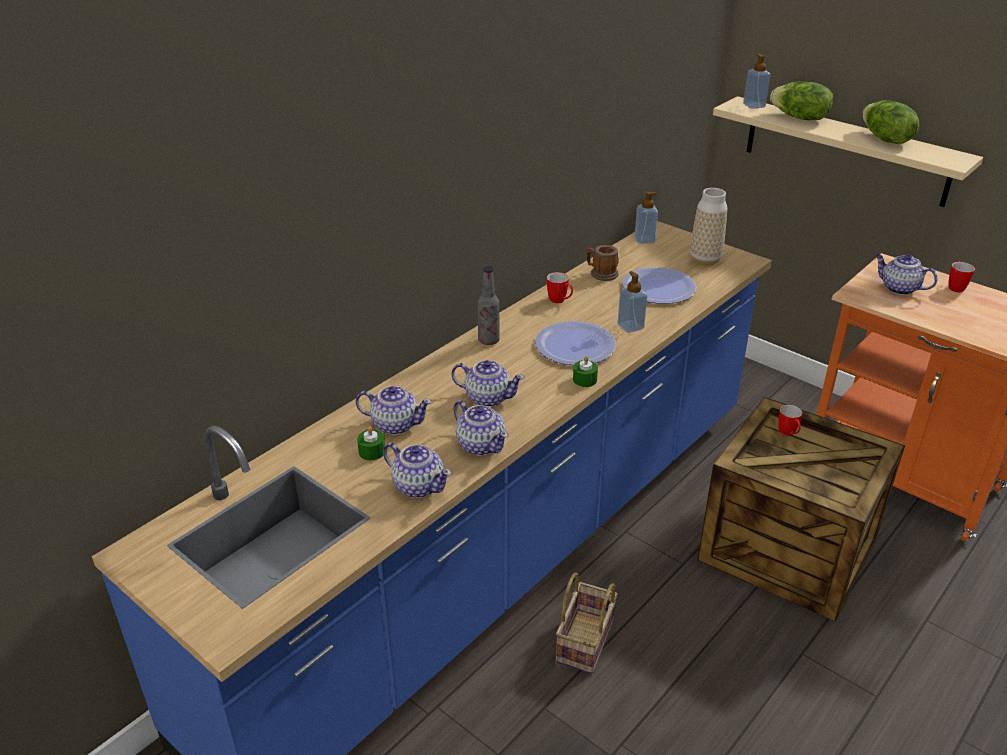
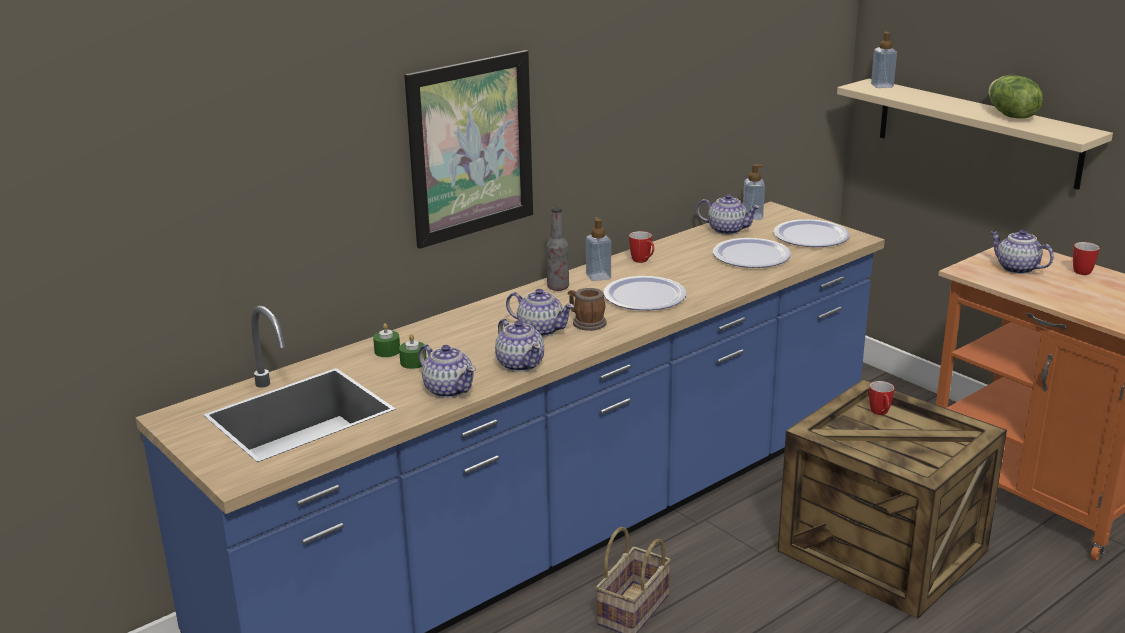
camera: 10 degrees right, 10 degrees down
teapot [356,386,432,435] -> teapot moved to [697,194,760,235]
green candle [573,356,598,387] -> green candle moved to [373,323,400,357]
mug [586,245,619,281] -> mug moved to [568,288,606,331]
soap dispenser [618,271,647,333] -> soap dispenser moved to [586,217,611,281]
vase [690,188,727,266] -> plate [774,219,850,247]
lettuce [770,82,833,120] -> none
none -> picture [404,50,533,249]

